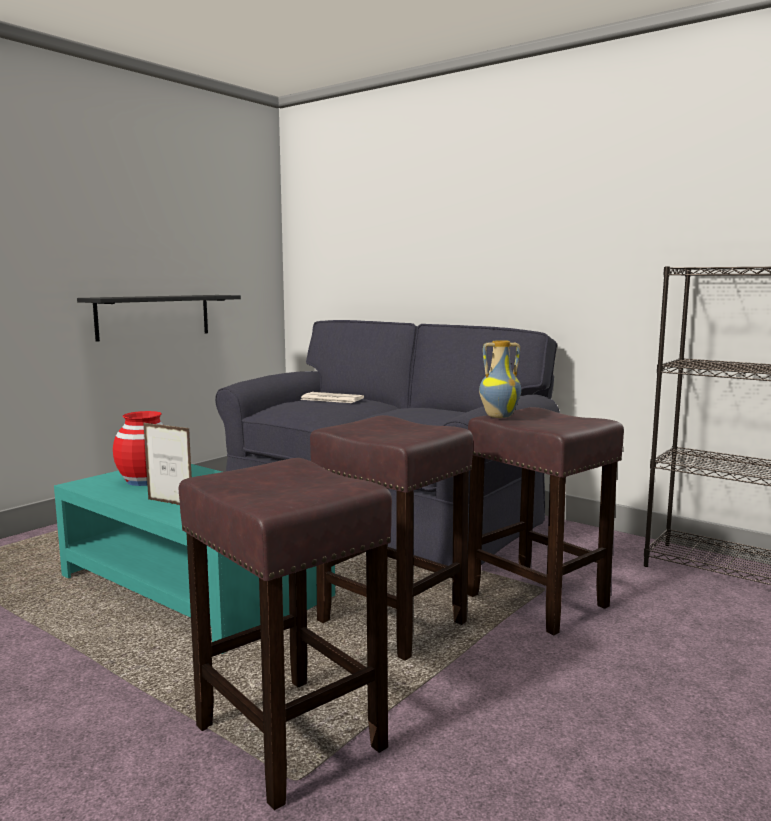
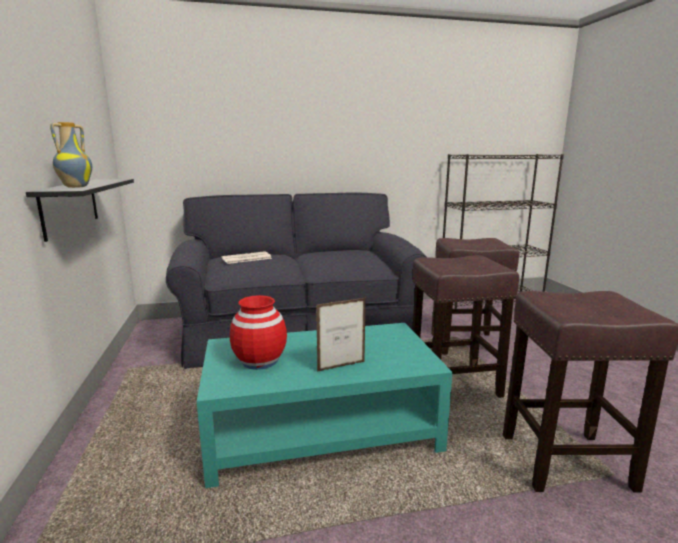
camera: 50 degrees left, 5 degrees up
vase [479,340,521,418] -> vase moved to [50,122,92,188]

